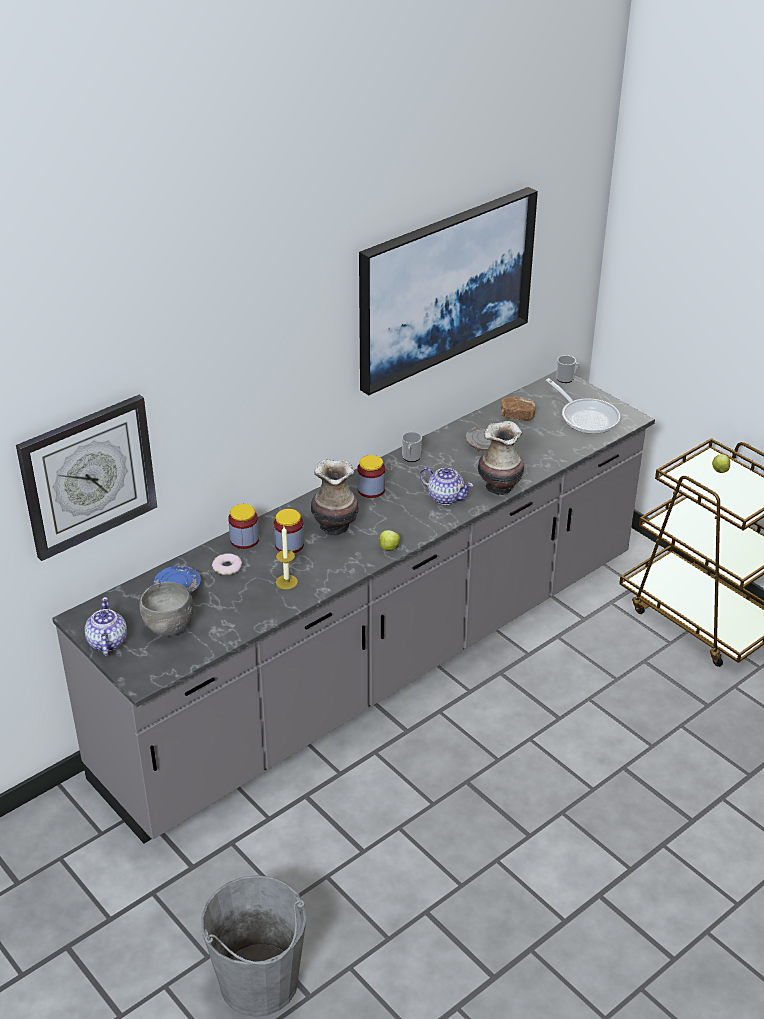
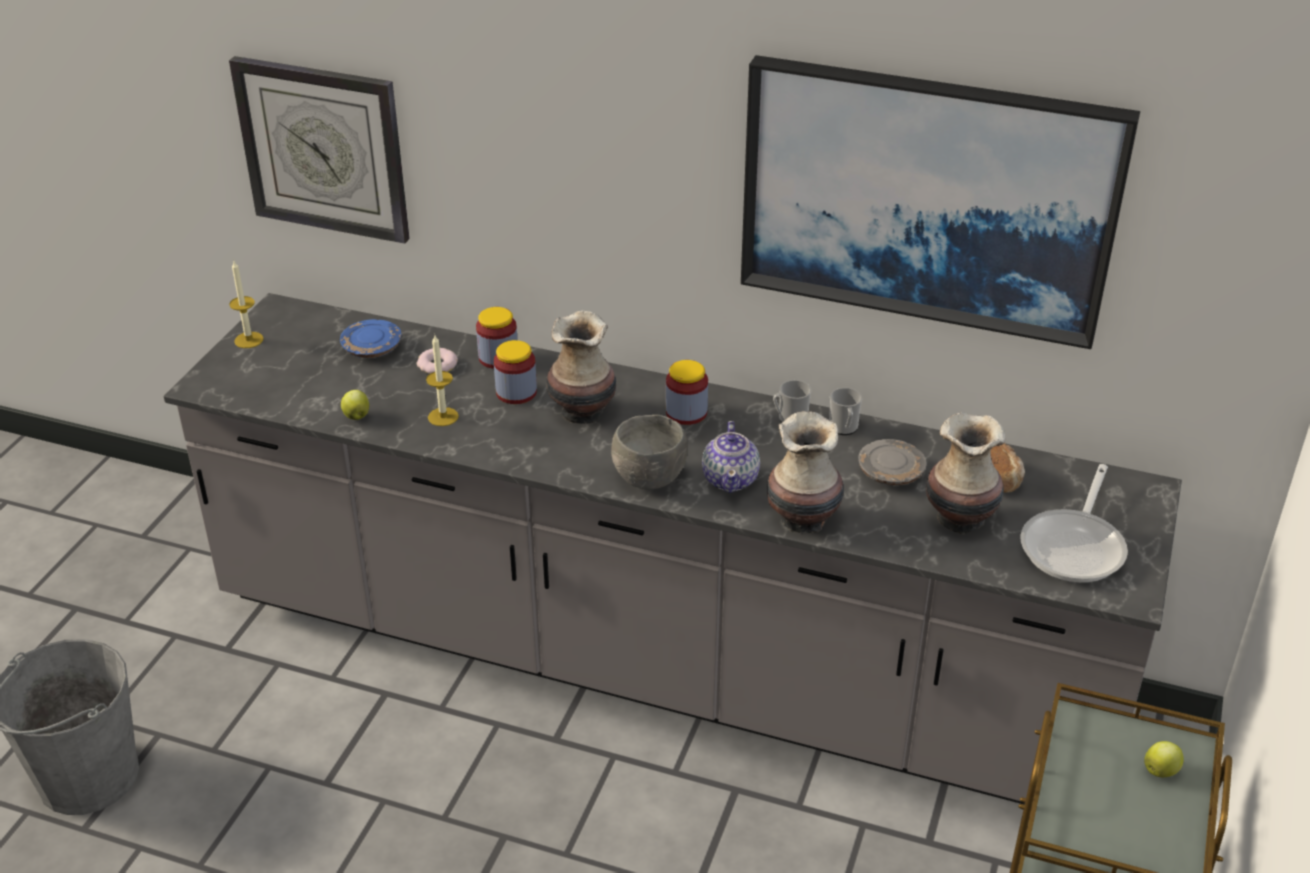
camera: 60 degrees right, 0 degrees up
teapot [84,597,127,656] -> candle [229,261,264,348]
grey bowl [140,581,194,636] -> grey bowl moved to [611,415,688,489]
apple [378,530,400,550] -> apple moved to [341,390,369,420]
mug [556,355,580,383] -> mug moved to [829,387,862,435]
none -> vase [926,412,1005,535]

